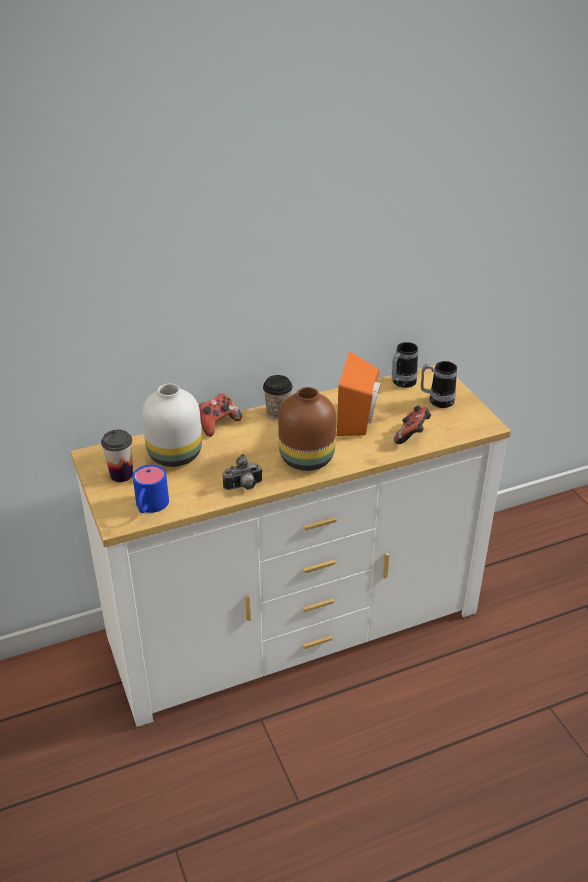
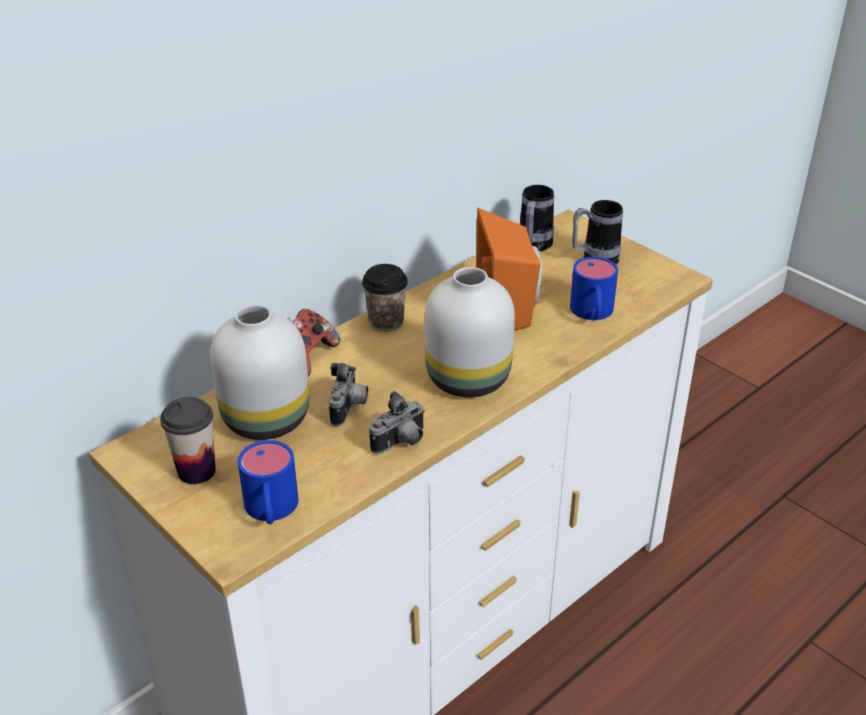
camera: 20 degrees left, 0 degrees up
brown vase [278,387,336,471] -> white vase [425,267,515,397]
game controller [394,406,431,444] -> blue mug [570,257,618,320]
none -> camera [329,363,368,426]

